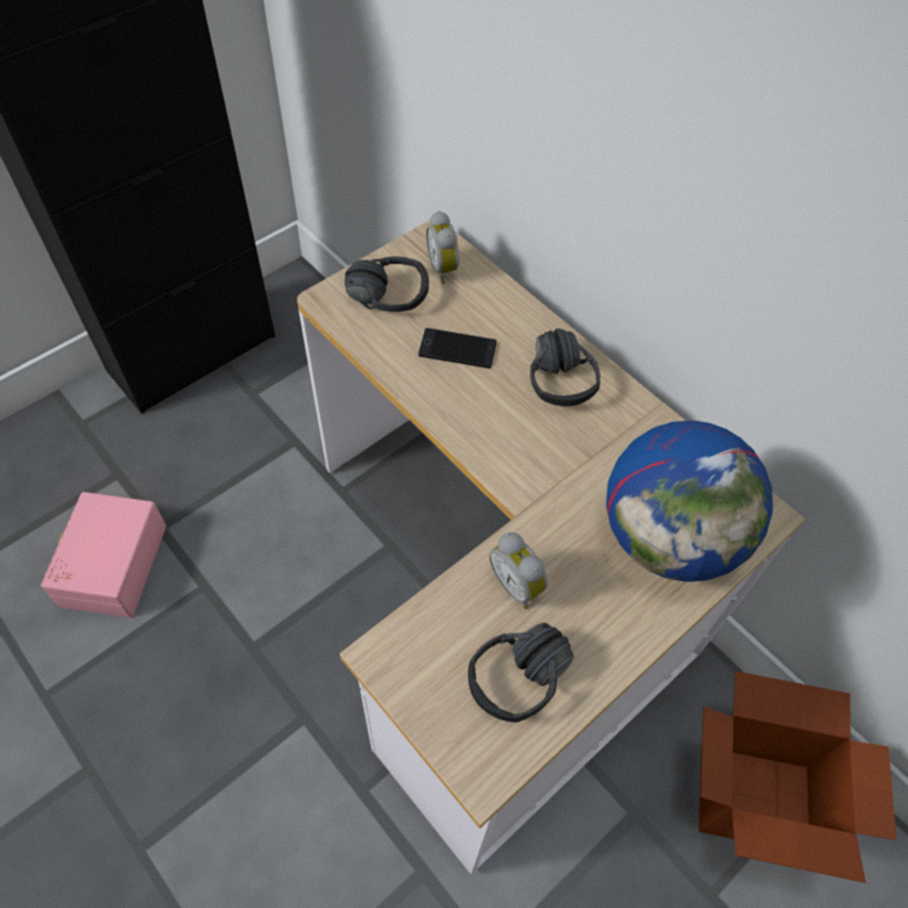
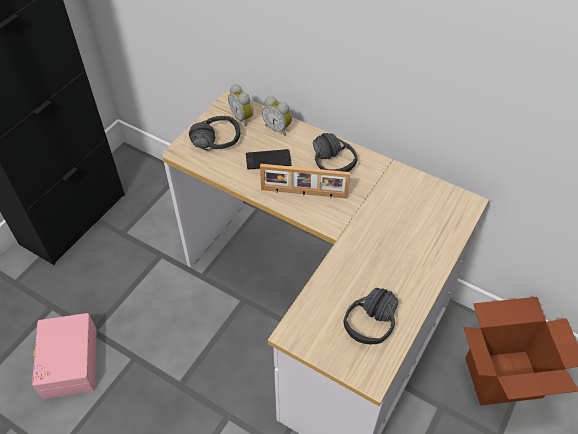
camera: 15 degrees left, 5 degrees down
alarm clock [490,532,548,609] -> alarm clock moved to [262,96,292,136]
globe [606,420,773,582] -> none
none -> picture frame [260,164,351,199]

